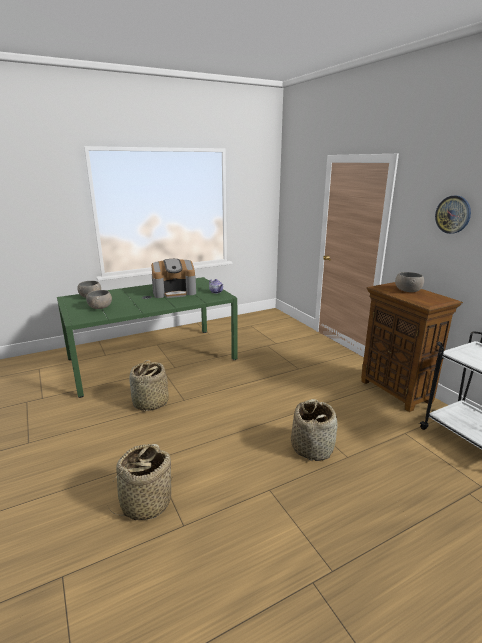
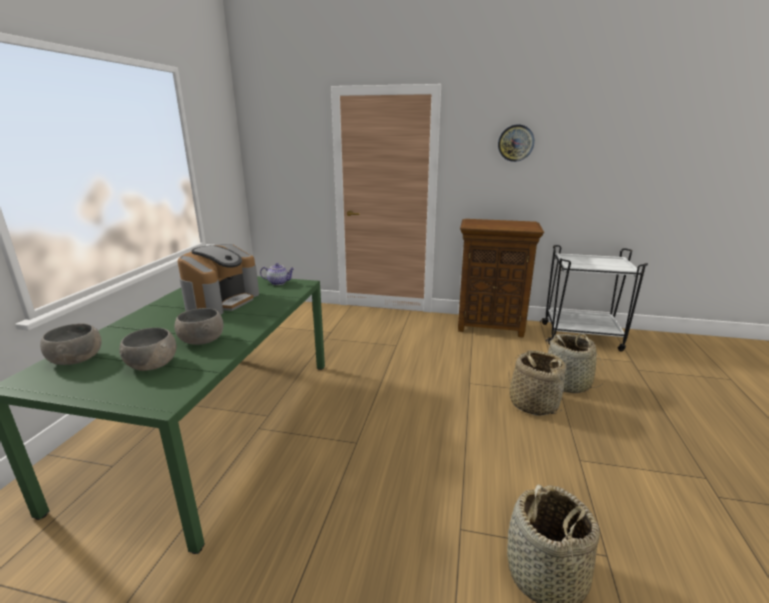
camera: 50 degrees left, 0 degrees up
basket [129,360,169,411] -> basket moved to [548,333,606,393]
grey bowl [395,272,424,292] -> grey bowl moved to [174,308,223,345]

